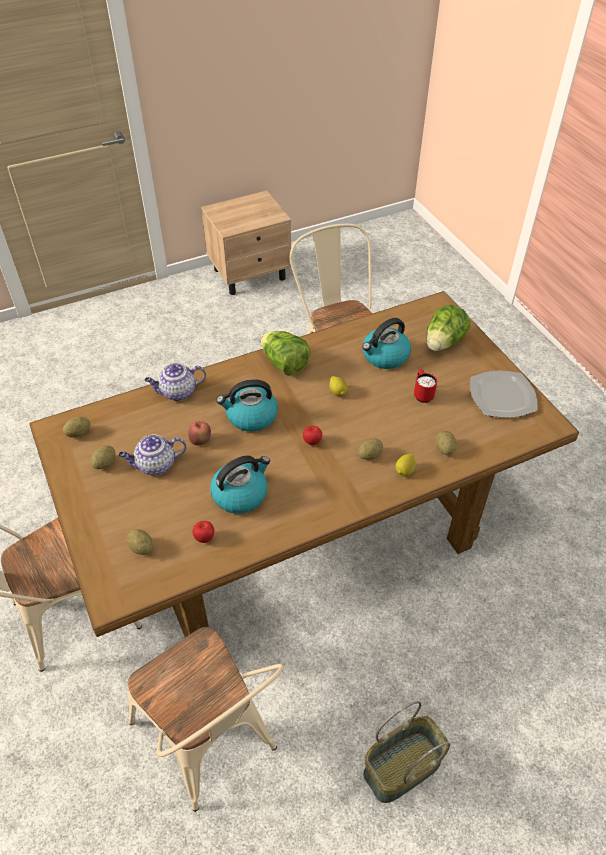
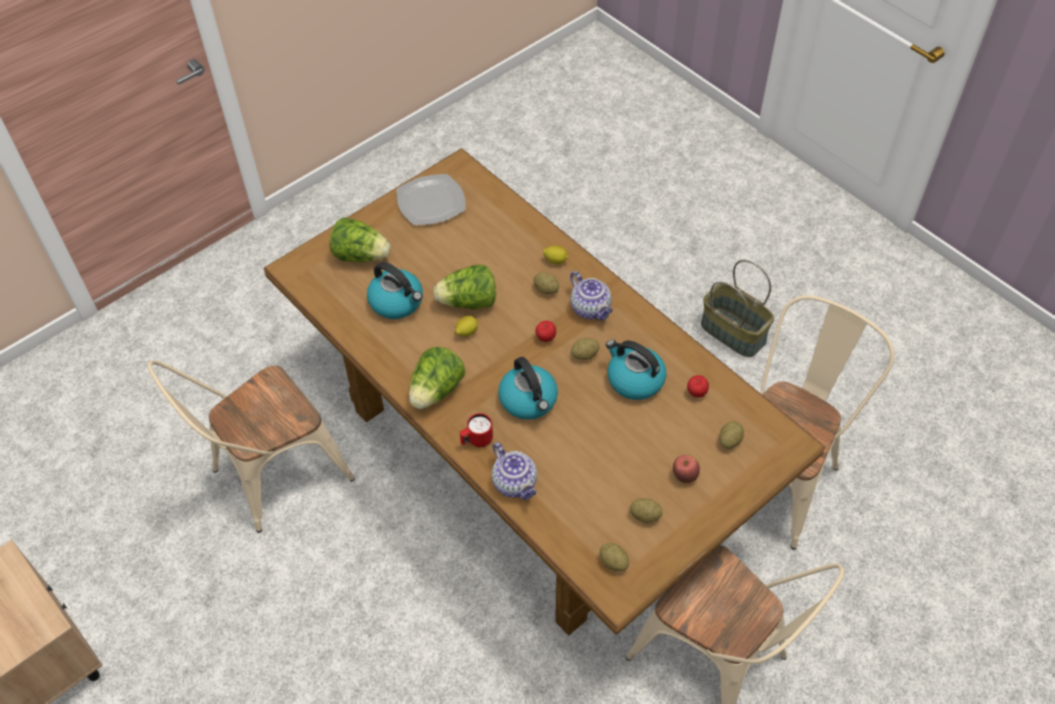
camera: 105 degrees left, 5 degrees up
teapot [119,434,187,476] -> teapot moved to [570,271,613,320]
apple [188,421,211,446] -> apple moved to [673,455,700,483]
red mug [414,370,437,403] -> red mug moved to [460,413,493,447]
potato [435,430,456,455] -> potato moved to [571,338,600,360]
none -> lettuce [433,264,496,309]

